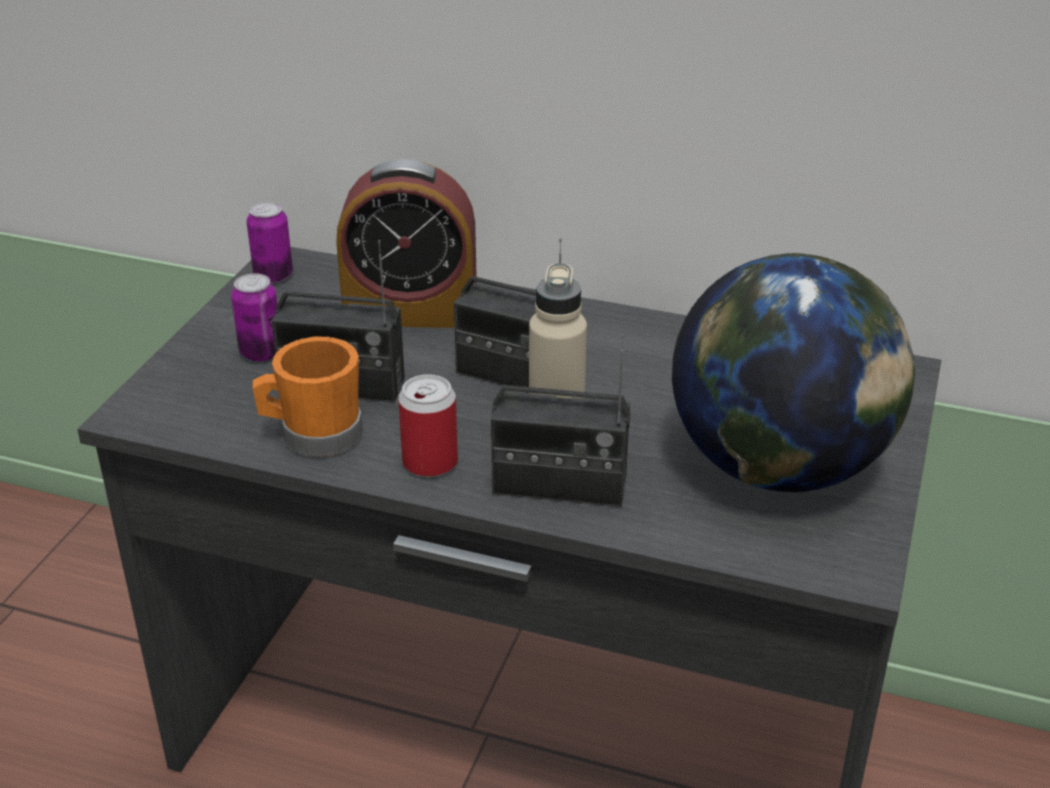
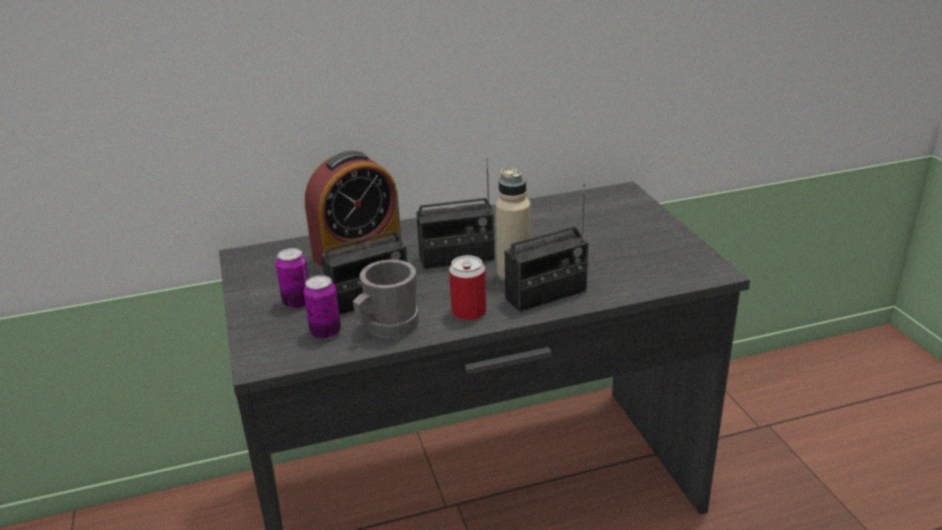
camera: 35 degrees left, 5 degrees down
can [246,202,293,283] -> can moved to [304,275,341,339]
orange mug [253,336,363,457] -> grey mug [353,259,419,339]
globe [672,253,915,492] -> none

